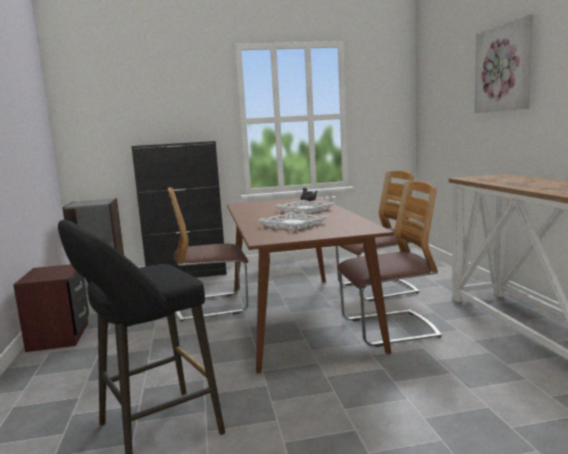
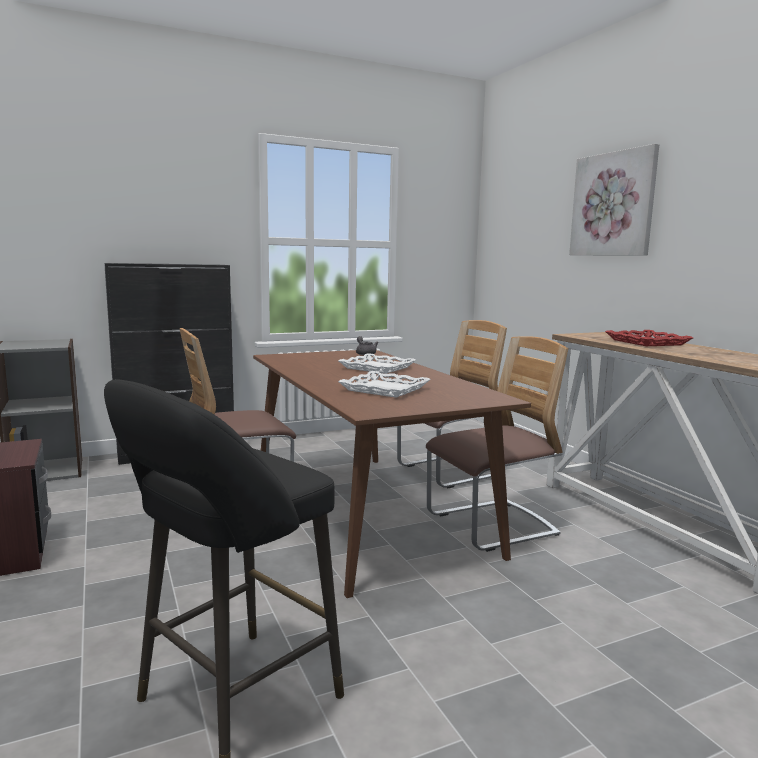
camera: 15 degrees left, 0 degrees up
none -> red tray [605,330,693,346]

